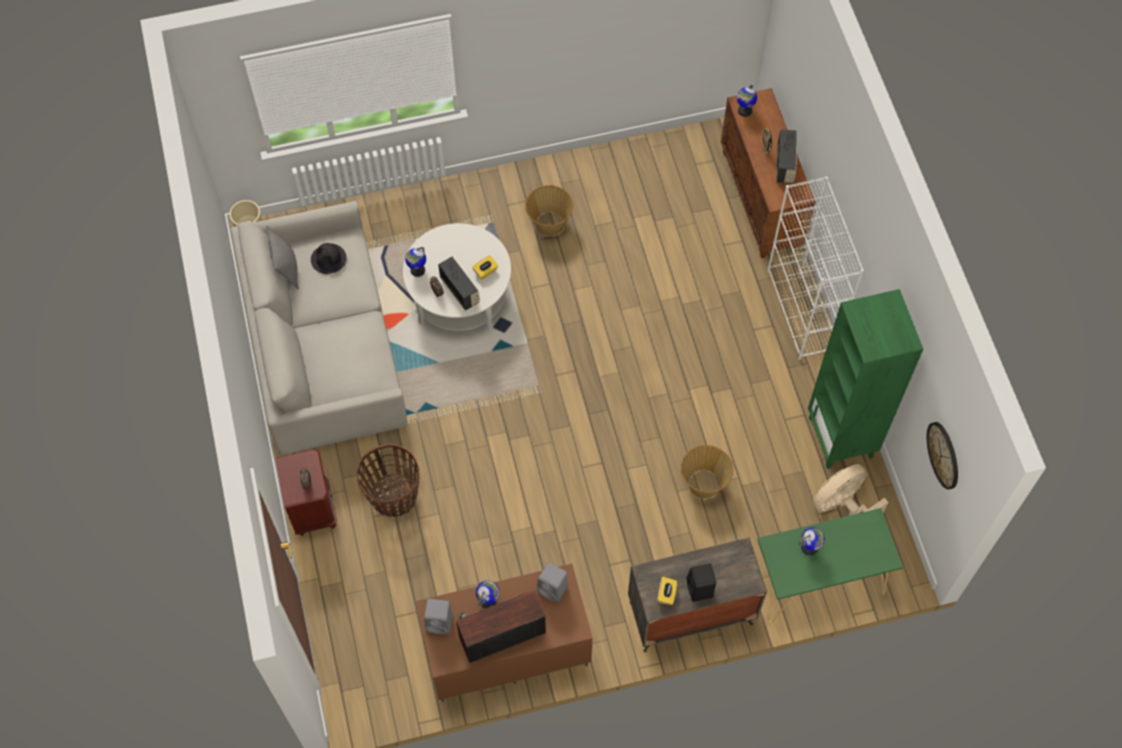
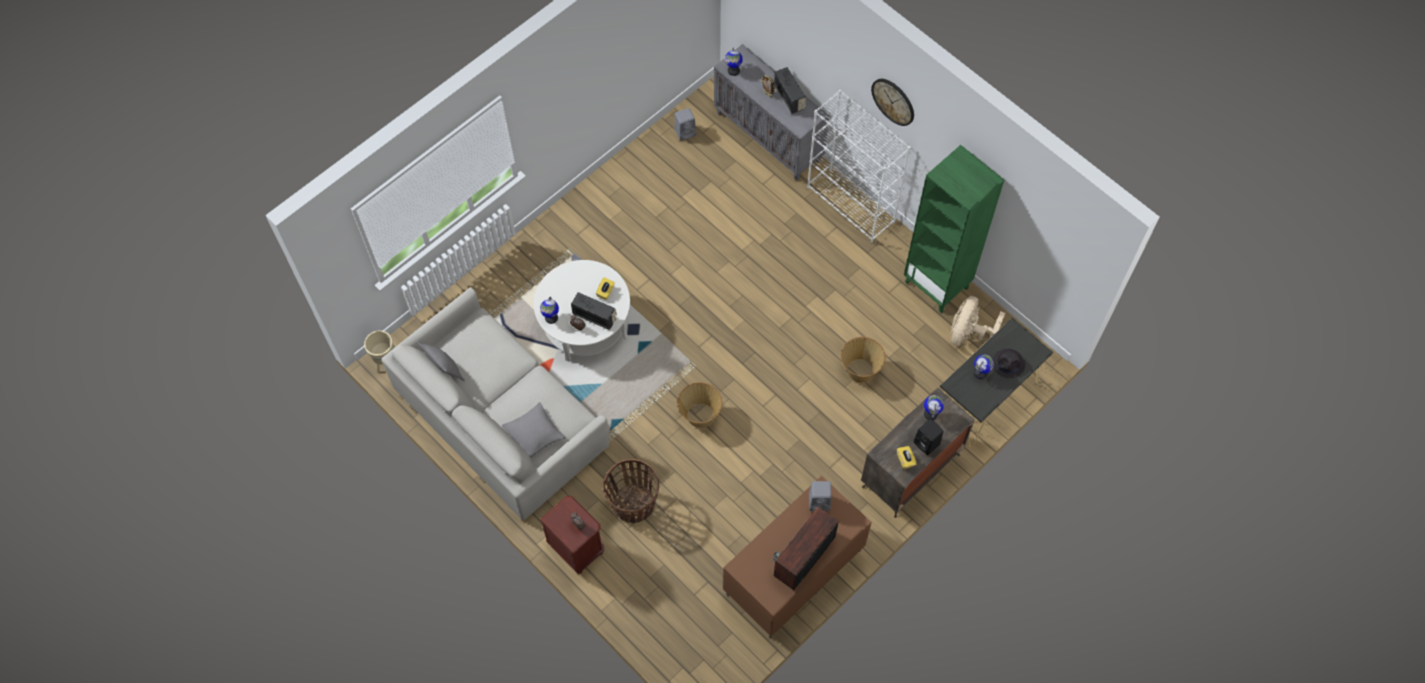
camera: 30 degrees left, 0 degrees up
black hat [311,243,347,274] -> black hat moved to [993,349,1025,378]
grey speaker [424,599,453,634] -> grey speaker moved to [675,108,696,141]
globe [476,581,500,608] -> globe moved to [924,395,944,420]
basket [525,185,573,236] -> basket moved to [677,382,722,428]
brown cabinet [721,88,815,259] -> grey cabinet [714,44,829,181]
green console table [757,508,903,623] -> black console table [940,318,1053,447]
wall clock [927,422,958,490] -> wall clock moved to [871,79,914,126]
none -> grey pillow [502,402,565,458]

